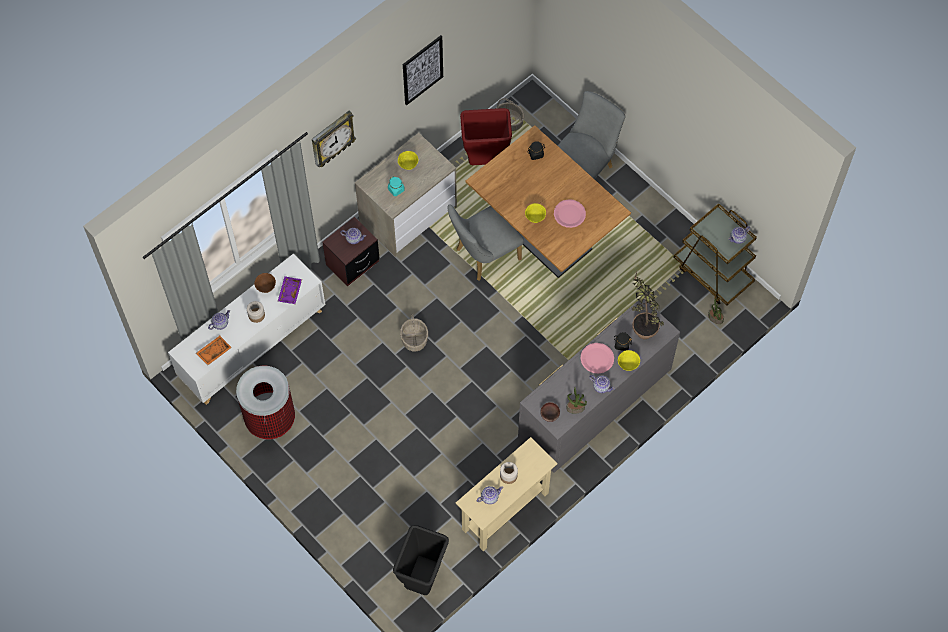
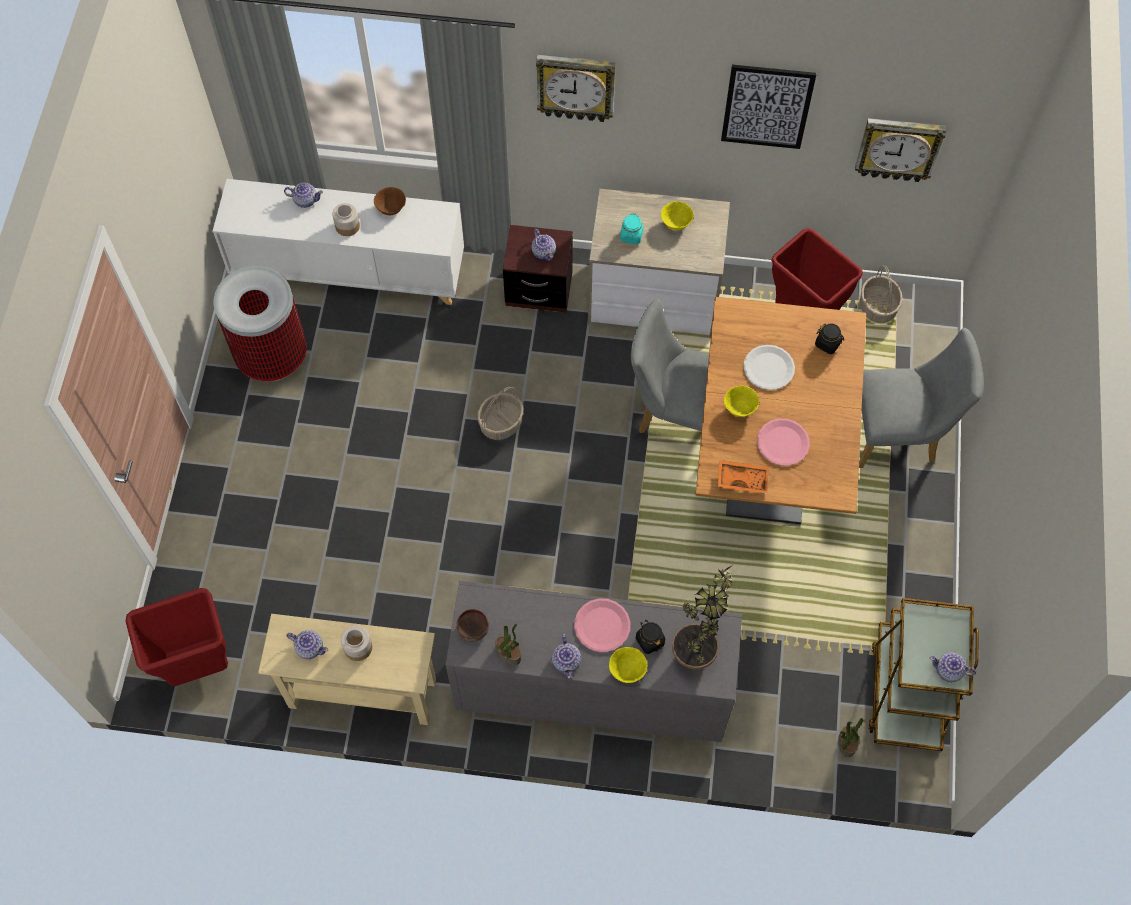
camera: 50 degrees right, 0 degrees up
orange tray [196,336,232,365] -> orange tray moved to [718,460,769,494]
purple tray [278,276,302,304] -> none
black trash can [393,525,449,595] -> red trash can [126,588,228,686]
none -> white plate [743,345,795,390]
none -> wall clock [855,118,946,182]

